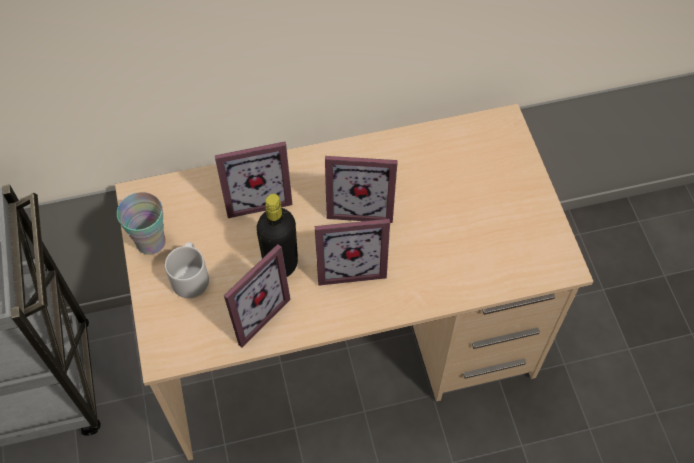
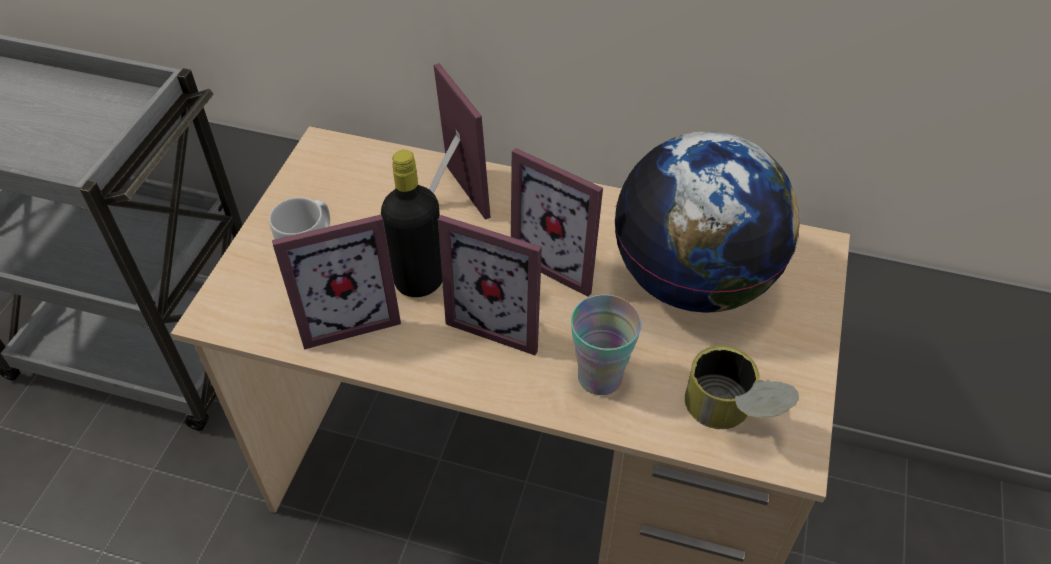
camera: 30 degrees right, 10 degrees down
cup [117,192,166,255] -> cup moved to [571,295,641,395]
picture frame [215,142,292,218] -> picture frame turned 135 degrees counterclockwise [429,63,491,220]
none -> globe [614,131,800,313]
none -> can [685,345,799,429]

